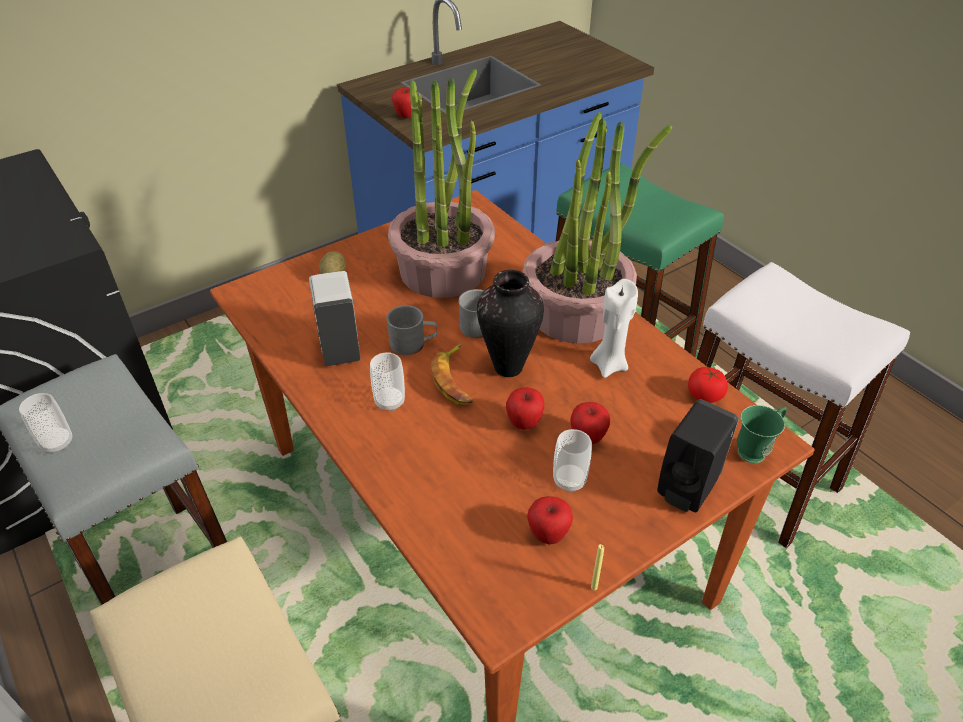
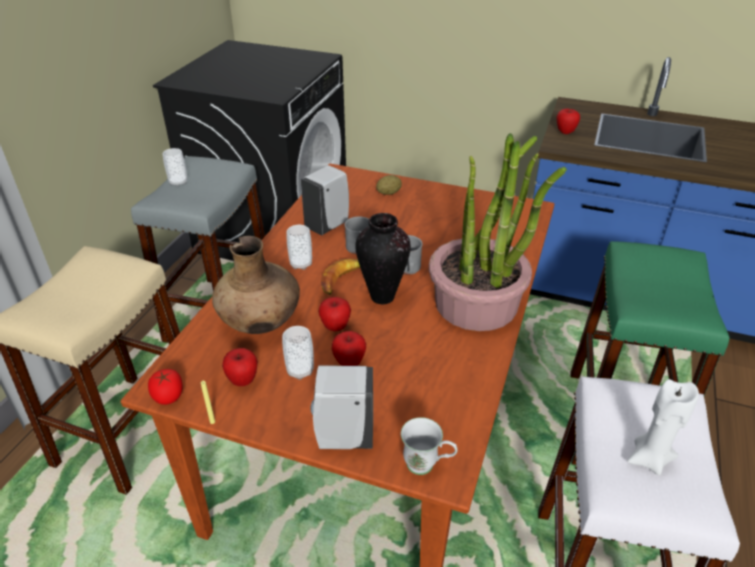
camera: 55 degrees right, 5 degrees down
potted plant [388,69,495,298] -> none
white candle [590,279,638,378] -> white candle moved to [627,379,699,475]
black soap dispenser [657,399,739,512] -> white soap dispenser [310,365,373,449]
tomato [688,367,728,403] -> tomato moved to [148,369,183,405]
green mug [737,405,787,463] -> white mug [401,417,458,475]
none -> brown vase [212,236,300,334]

